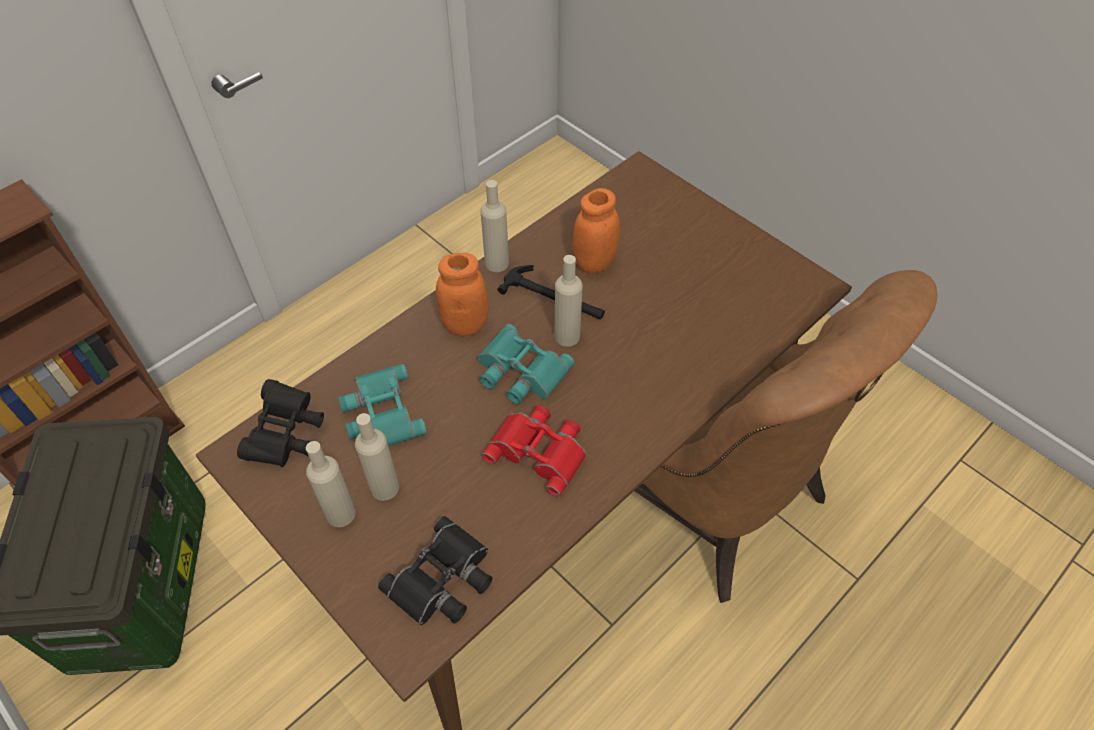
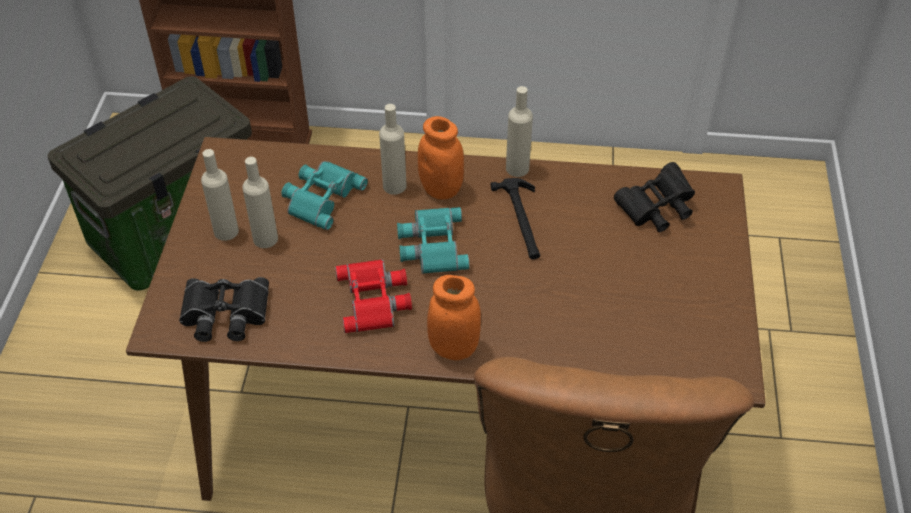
camera: 50 degrees right, 5 degrees down
black binoculars [237,379,324,467] -> black binoculars moved to [614,162,695,232]
beige bottle [555,255,583,347] -> beige bottle moved to [379,104,407,195]
orange jar [573,188,620,274] -> orange jar moved to [427,275,481,360]

